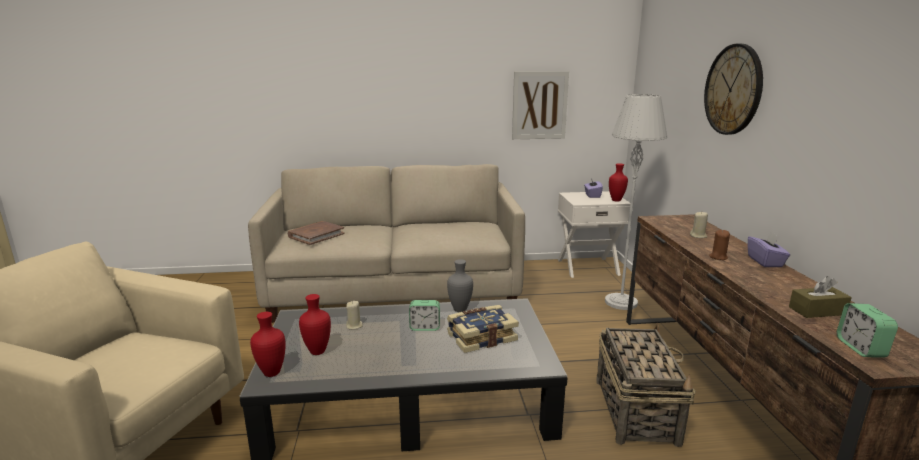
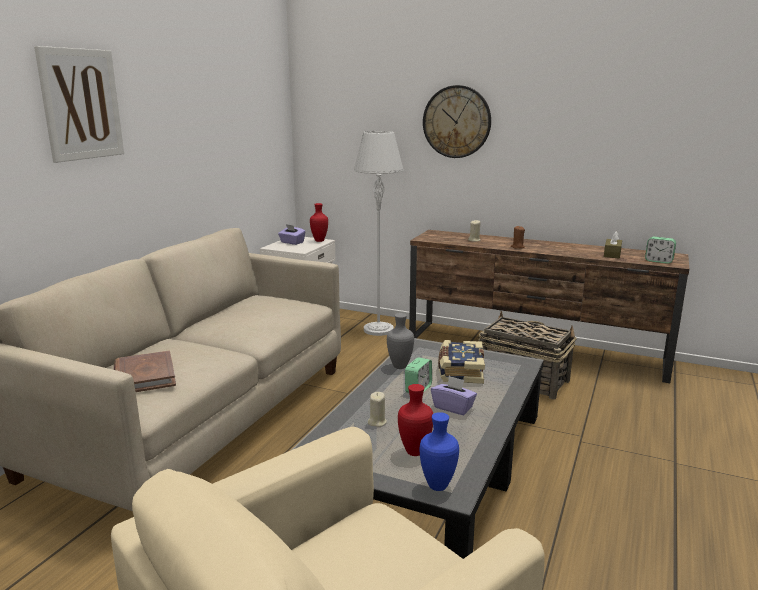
camera: 60 degrees left, 0 degrees up
red vase [250,312,286,377] -> blue vase [420,412,459,491]
picture [512,71,569,139] -> picture moved to [34,46,124,163]
purple tissue box [748,231,790,267] -> purple tissue box moved to [431,376,477,415]

